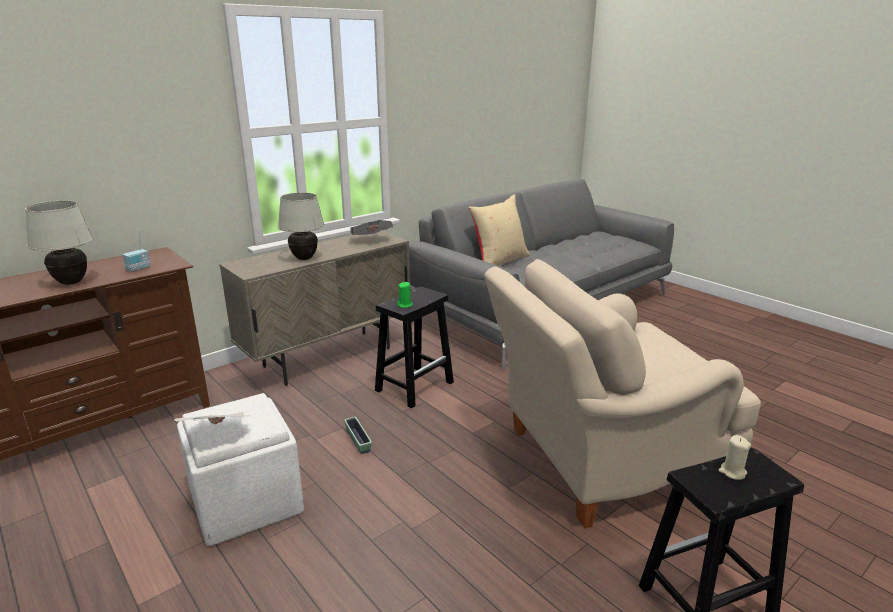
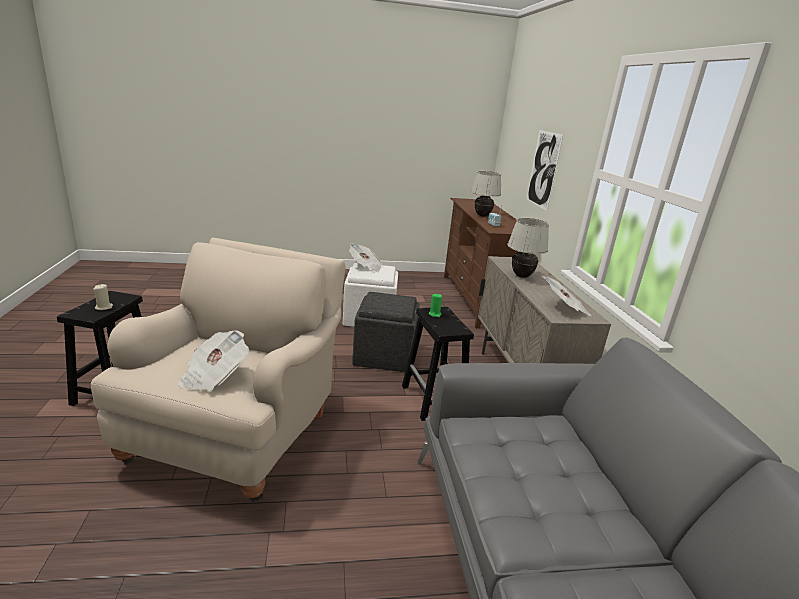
camera: 120 degrees right, 0 degrees up
planter [344,417,372,454] -> grey ottoman [352,292,419,372]
beige pillow [469,194,530,266] -> none
none -> newspaper [178,330,249,392]
none -> picture [527,130,563,211]

